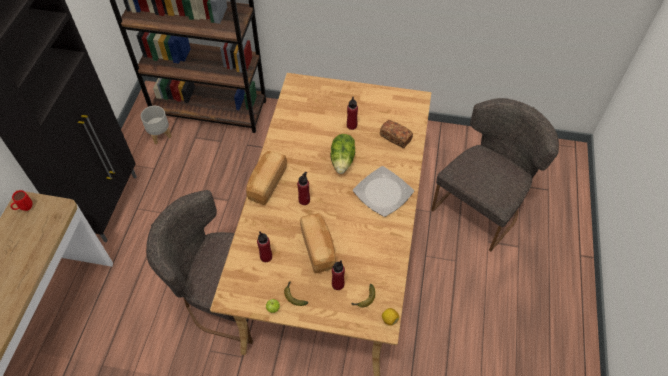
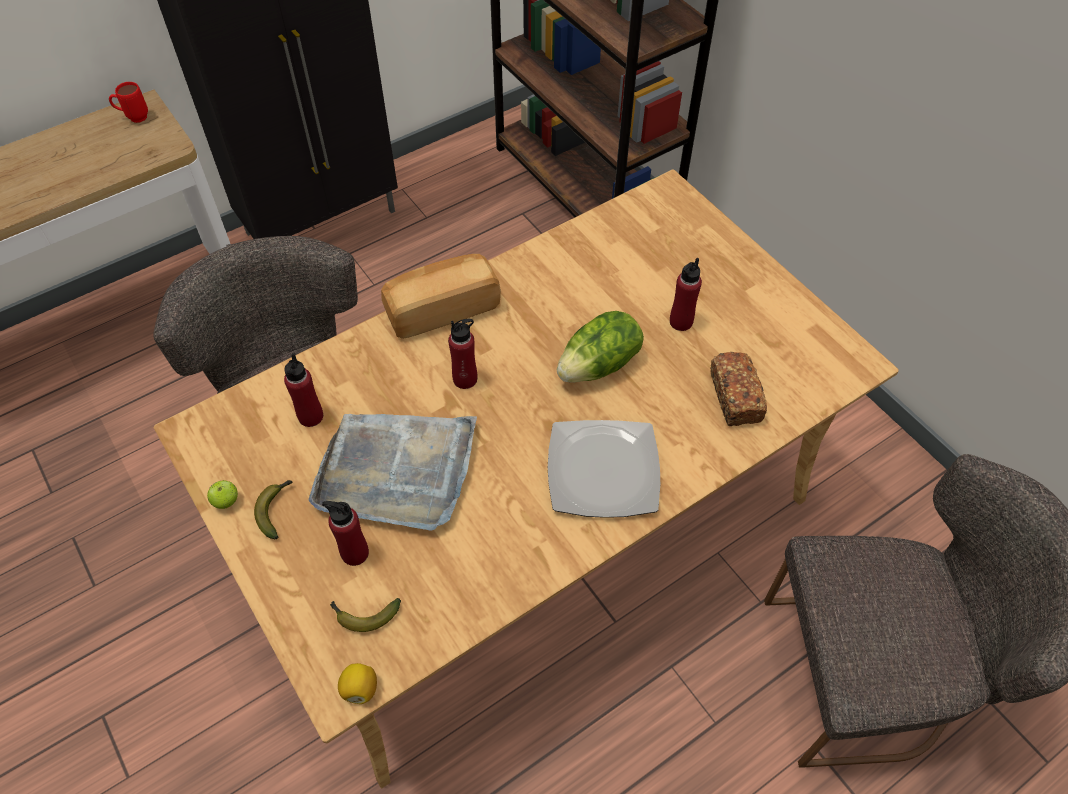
camera: 45 degrees right, 0 degrees up
grey planter [141,106,172,144] -> none
bread [300,213,336,273] -> grey tray [309,414,477,531]

